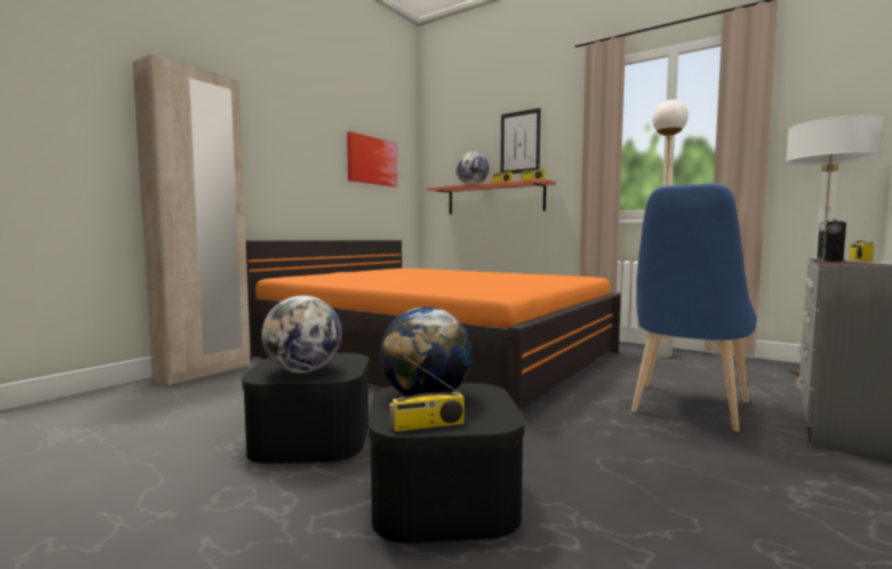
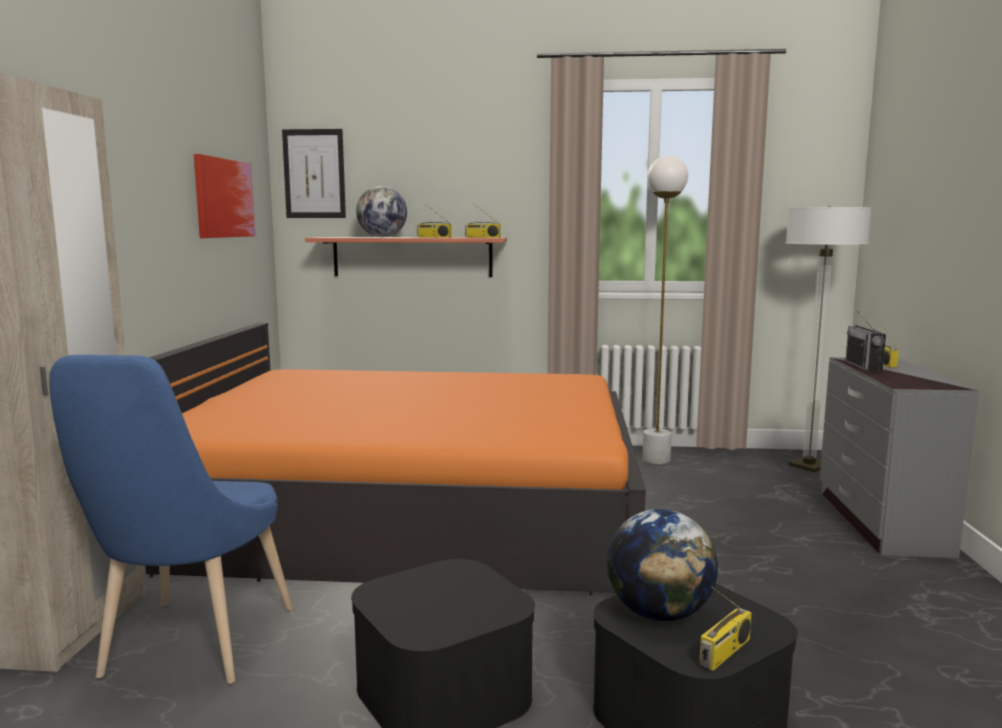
camera: 30 degrees left, 5 degrees up
globe [261,295,342,373] -> none
picture [501,108,541,174] -> picture moved to [282,129,346,218]
blue chair [631,183,757,432] -> blue chair moved to [49,355,293,684]

